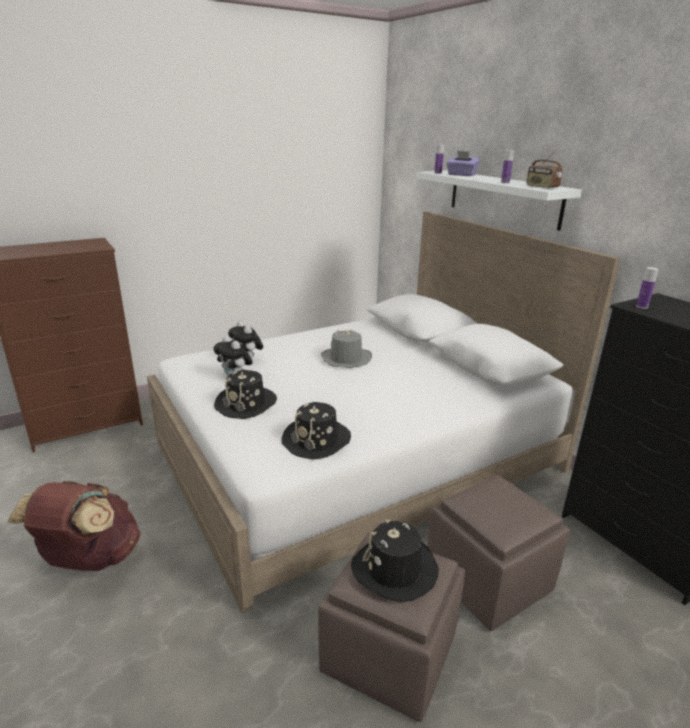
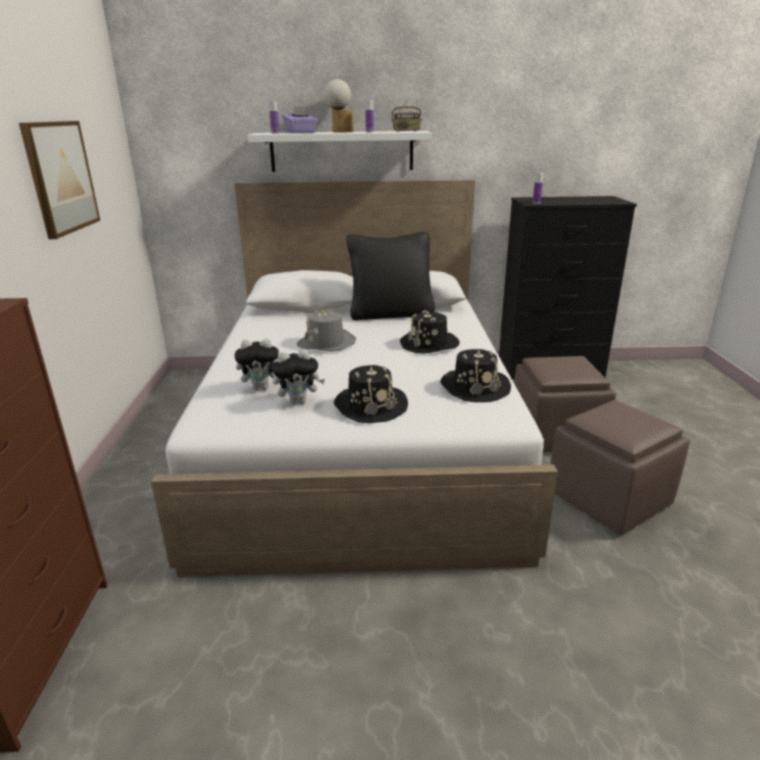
camera: 60 degrees left, 0 degrees up
brown backpack [7,481,141,571] -> none
black hat [351,519,439,602] -> black hat moved to [400,310,460,354]
none -> picture [19,121,100,239]
none -> table lamp [324,79,354,132]
none -> black pillow [346,232,435,320]

